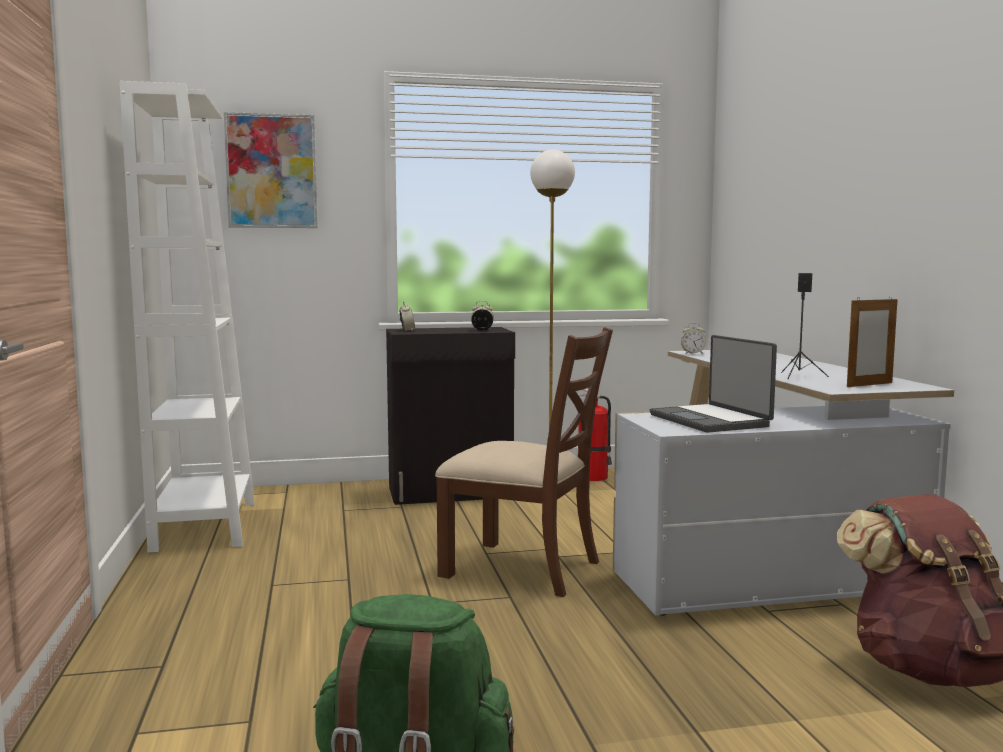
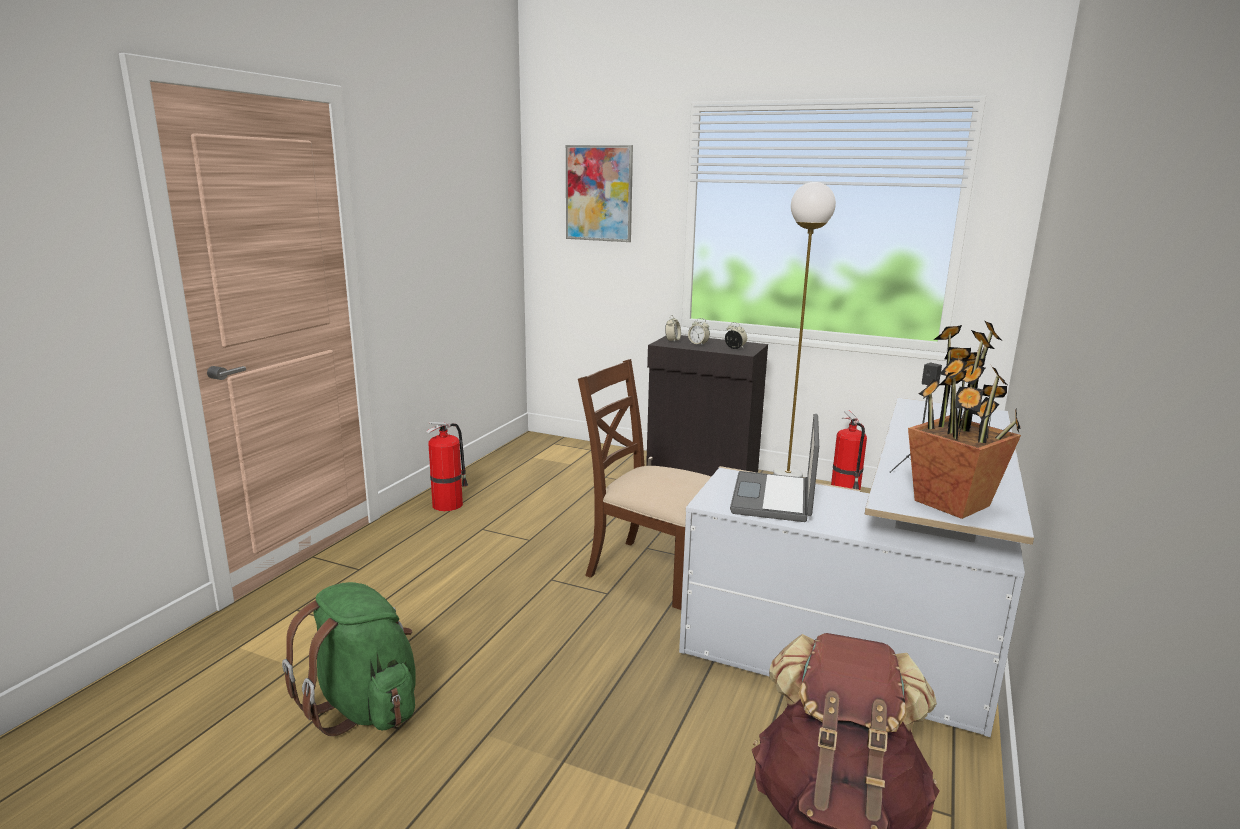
camera: 35 degrees right, 10 degrees up
white bookcase [120,81,255,553] -> none
brown chair [435,327,613,597] -> brown chair turned 150 degrees clockwise [578,359,711,610]
alarm clock [681,323,707,354] -> alarm clock moved to [688,318,710,346]
picture frame [847,296,898,387] -> potted plant [908,320,1021,519]
none -> fire extinguisher [426,422,468,511]

